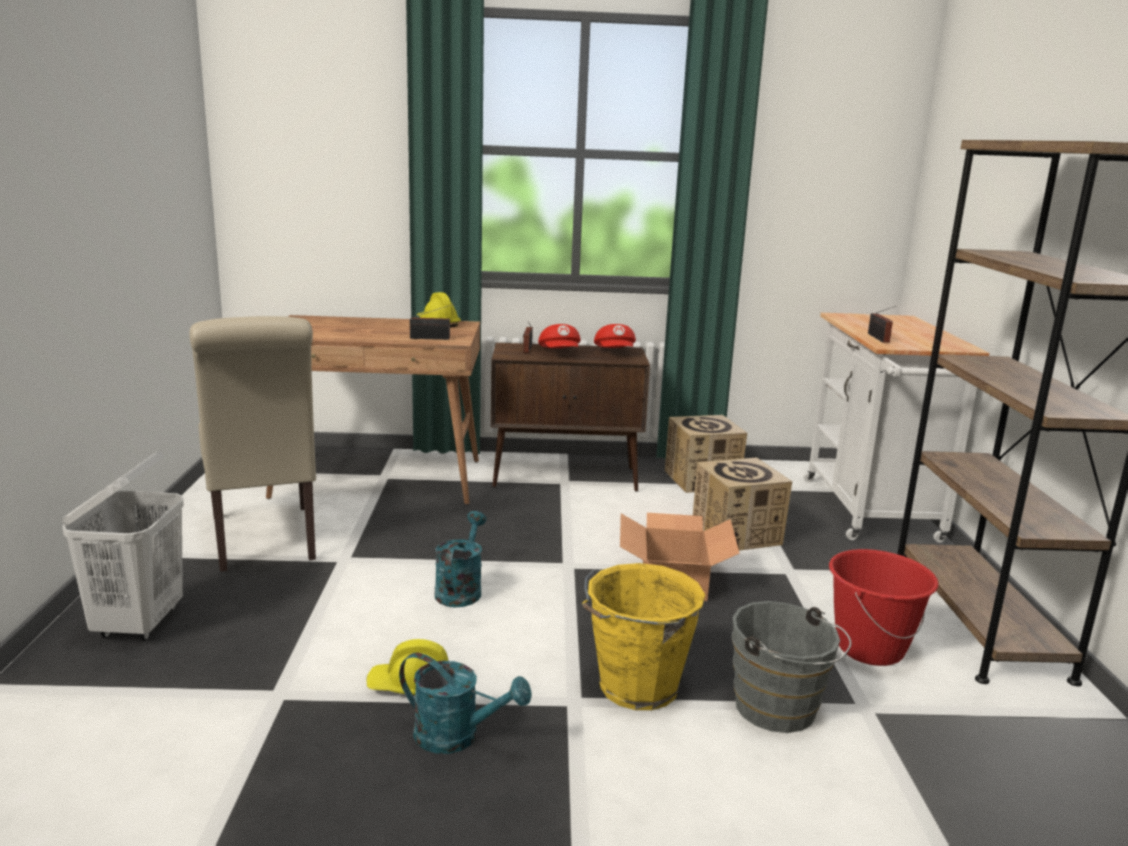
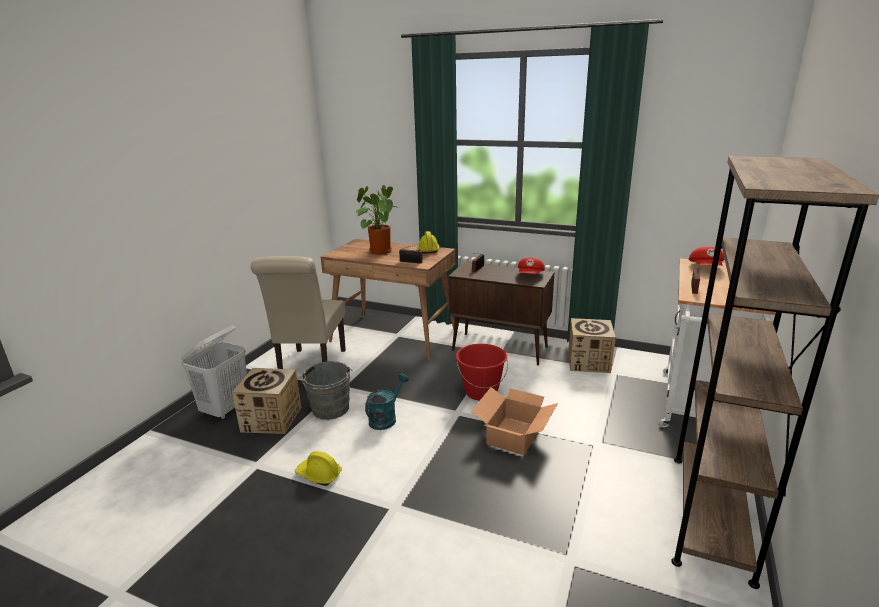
camera: 25 degrees right, 5 degrees up
turquoise watering can [399,653,532,754] -> none
red cap [538,324,581,348] -> red cap moved to [689,247,724,266]
yellow bucket [582,563,705,710] -> none
cardboard box [693,457,792,551] -> cardboard box moved to [232,368,301,434]
grey bucket [732,601,851,733] -> grey bucket moved to [299,361,352,420]
red bucket [829,549,939,666] -> red bucket moved to [456,344,508,401]
none -> potted plant [355,185,396,254]

